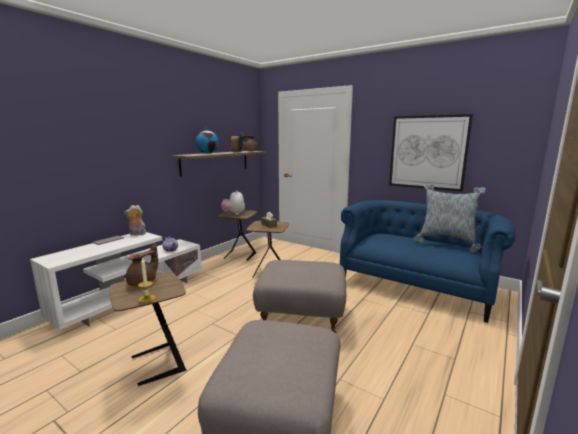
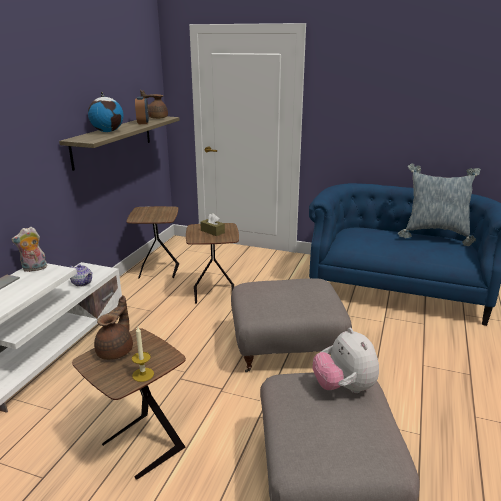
camera: 15 degrees left, 10 degrees up
plush toy [221,190,245,215] -> plush toy moved to [313,328,379,393]
picture [389,114,473,192] -> none

